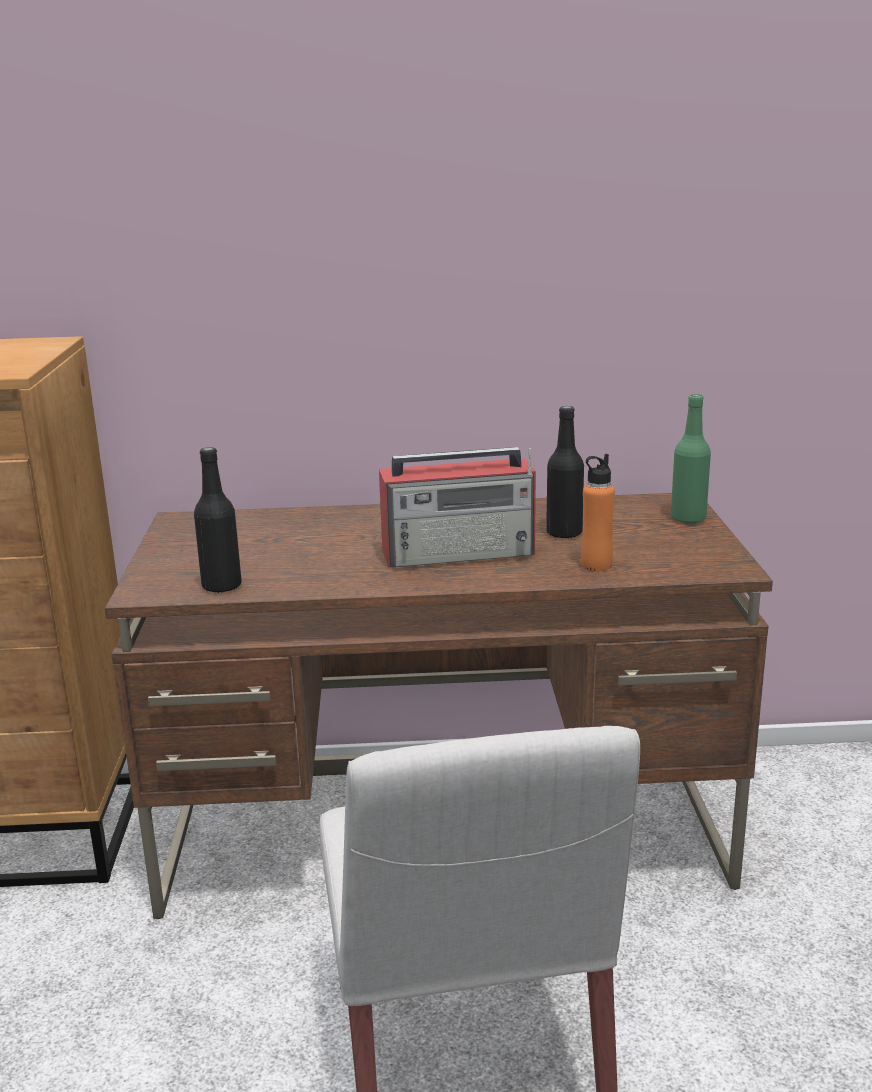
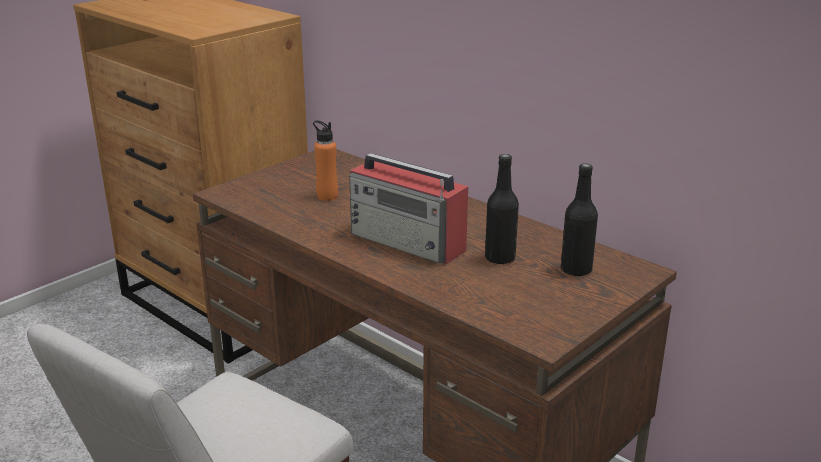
camera: 45 degrees right, 5 degrees up
black bottle [194,447,242,593] -> black bottle moved to [561,163,598,276]
orange bottle [581,454,615,571] -> orange bottle moved to [313,121,338,201]
green bottle [671,394,711,523] -> none

